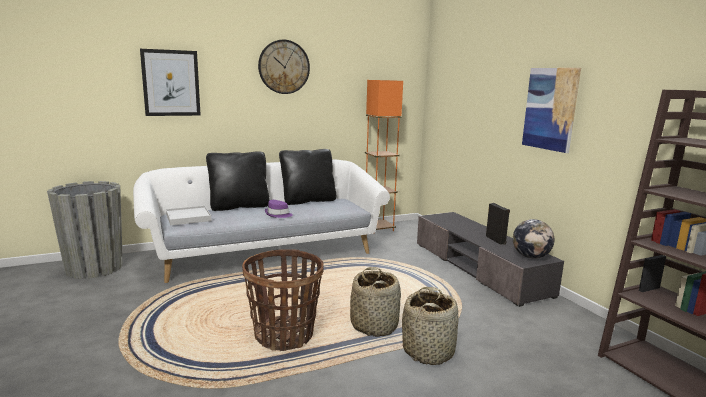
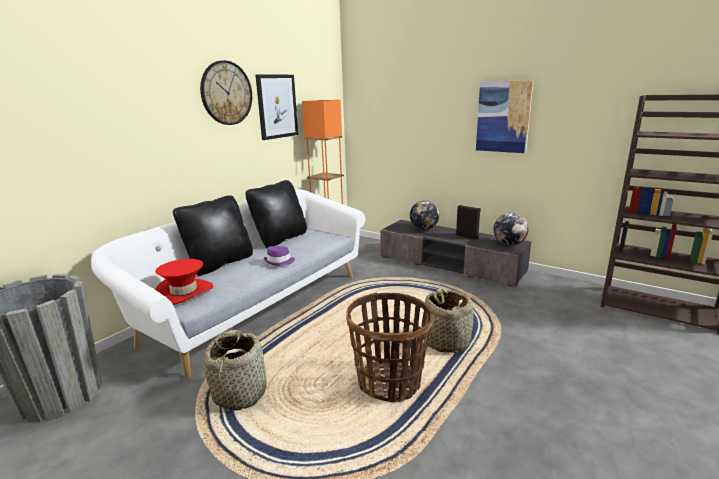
camera: 30 degrees left, 5 degrees up
picture [140,49,201,116] -> picture moved to [255,75,298,140]
white tray [166,206,212,226] -> red hat [155,259,213,305]
basket [402,287,459,365] -> basket moved to [204,330,266,411]
none -> globe [410,201,439,230]

